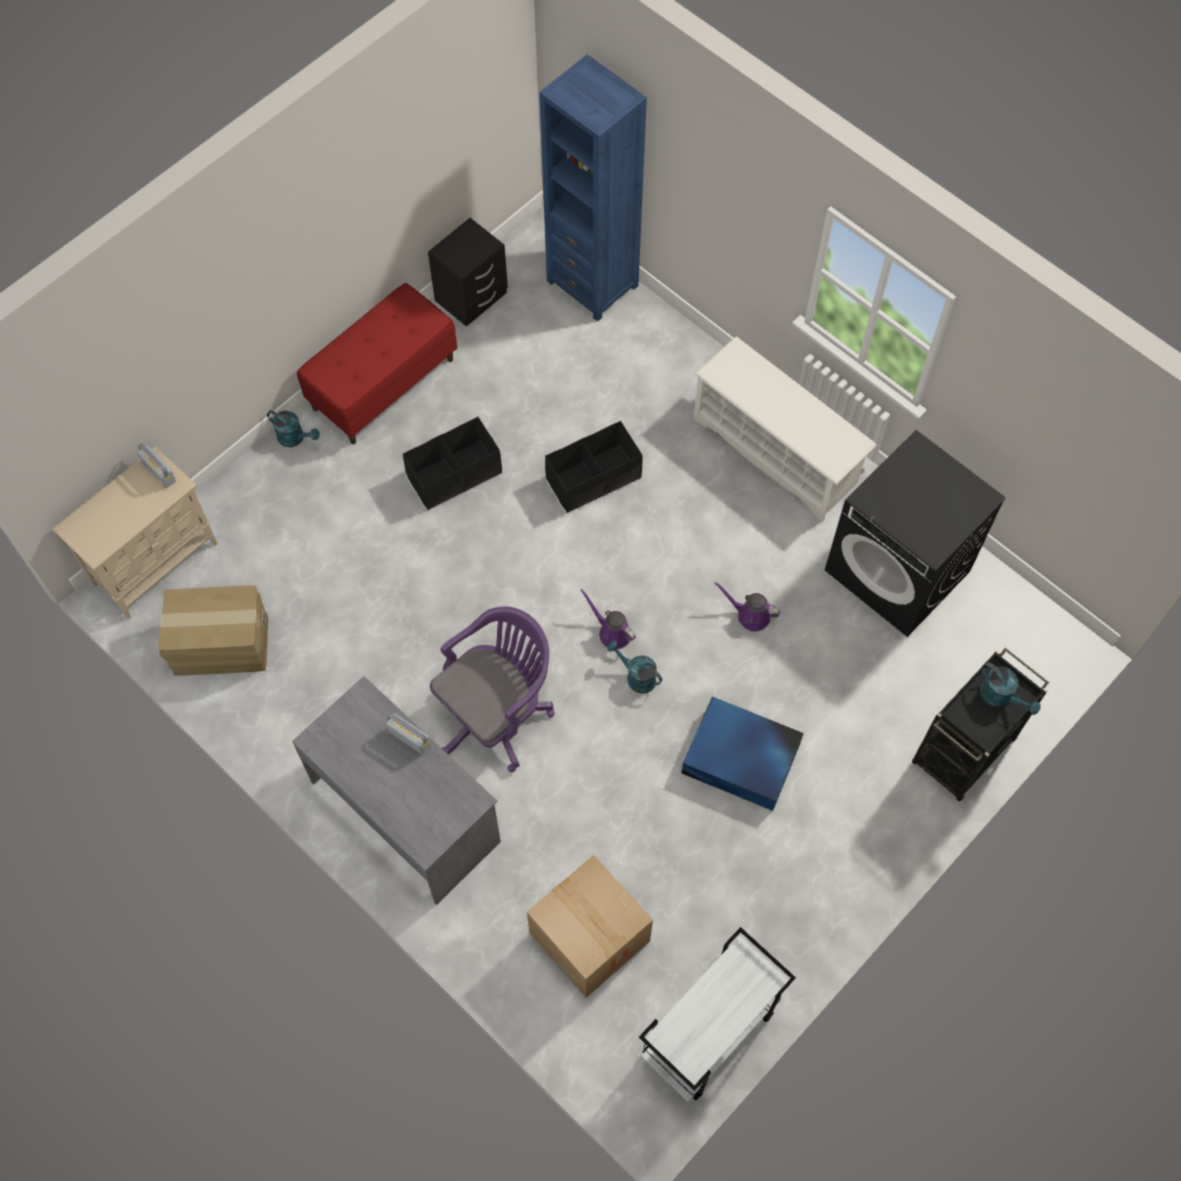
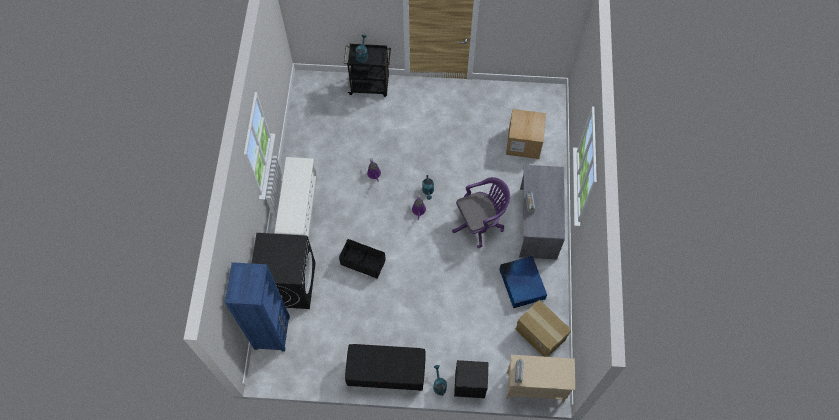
camera: 130 degrees left, 0 degrees up
red bench [297,283,457,444] -> black bench [345,344,426,391]
black storage box [403,417,502,510] -> none
black nightstand [428,218,508,327] -> black nightstand moved to [454,360,489,398]
purple office chair [430,606,554,772] -> purple office chair turned 150 degrees clockwise [452,177,510,249]
white cart [639,927,796,1101] -> none
blue storage box [682,697,804,811] -> blue storage box moved to [499,256,547,308]
black washing machine [825,430,1006,637] -> black washing machine moved to [251,233,316,309]

